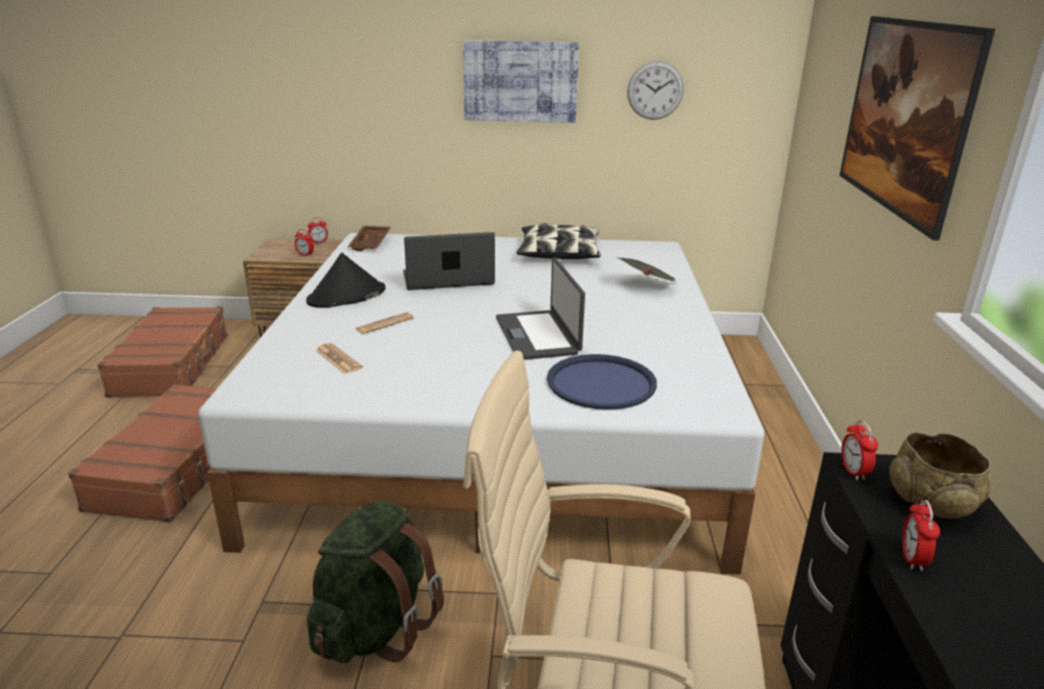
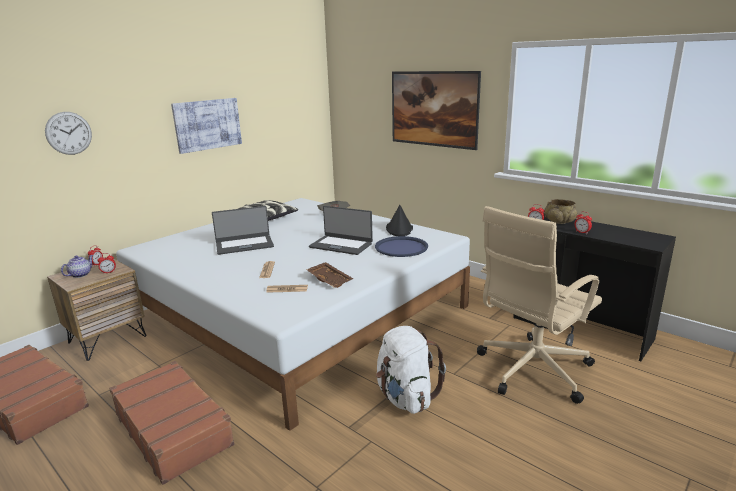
camera: 50 degrees left, 5 degrees down
black hat [306,253,385,308] -> black hat moved to [386,205,413,236]
green backpack [307,501,444,664] -> white backpack [376,326,446,414]
brown tray [348,226,391,251] -> brown tray moved to [306,262,354,288]
laptop [403,232,495,290] -> laptop turned 135 degrees counterclockwise [212,206,274,255]
wall clock [627,61,684,120] -> wall clock moved to [45,112,92,155]
none -> teapot [61,255,93,278]

